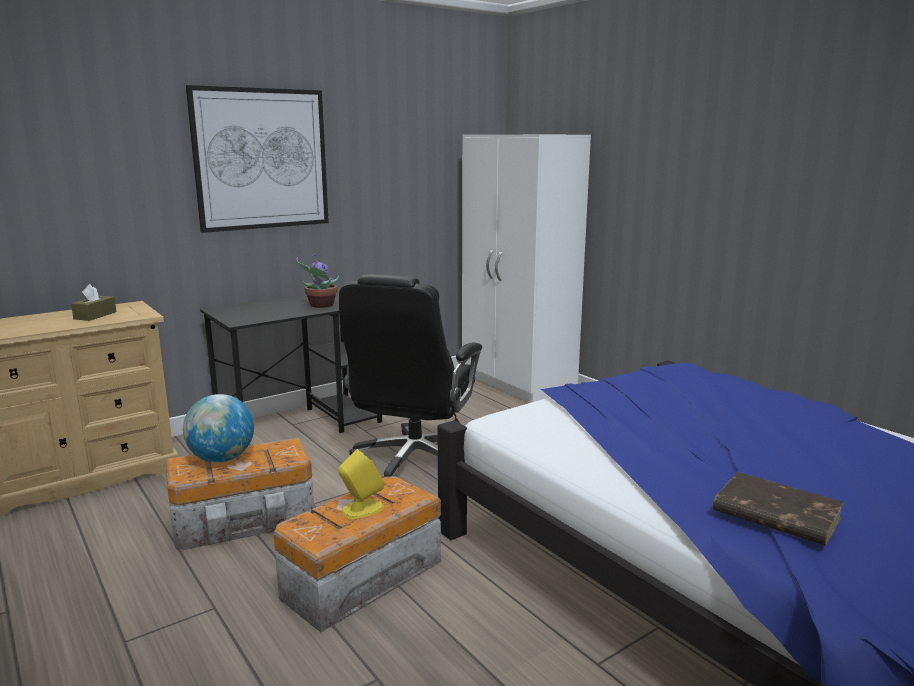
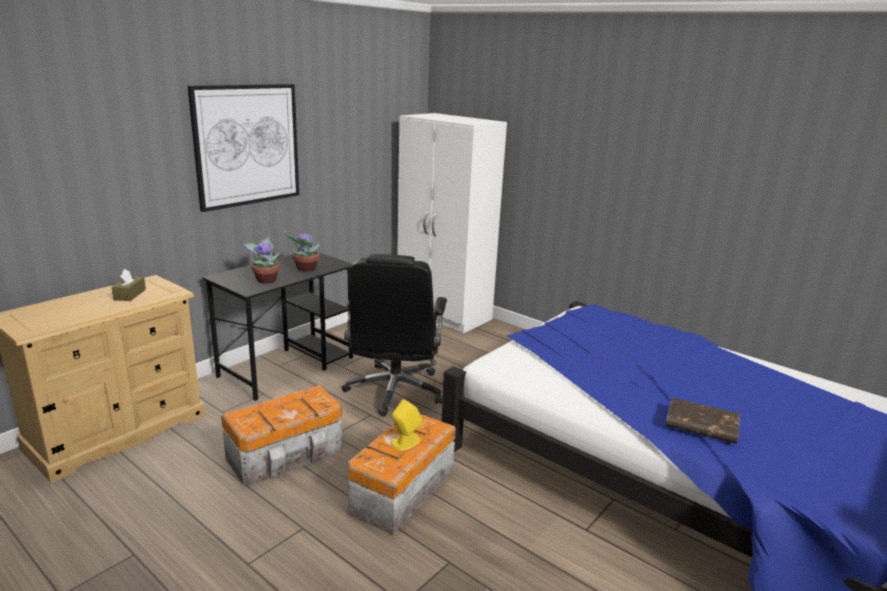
camera: 15 degrees left, 5 degrees up
globe [183,394,254,463] -> none
none -> potted plant [241,234,280,283]

